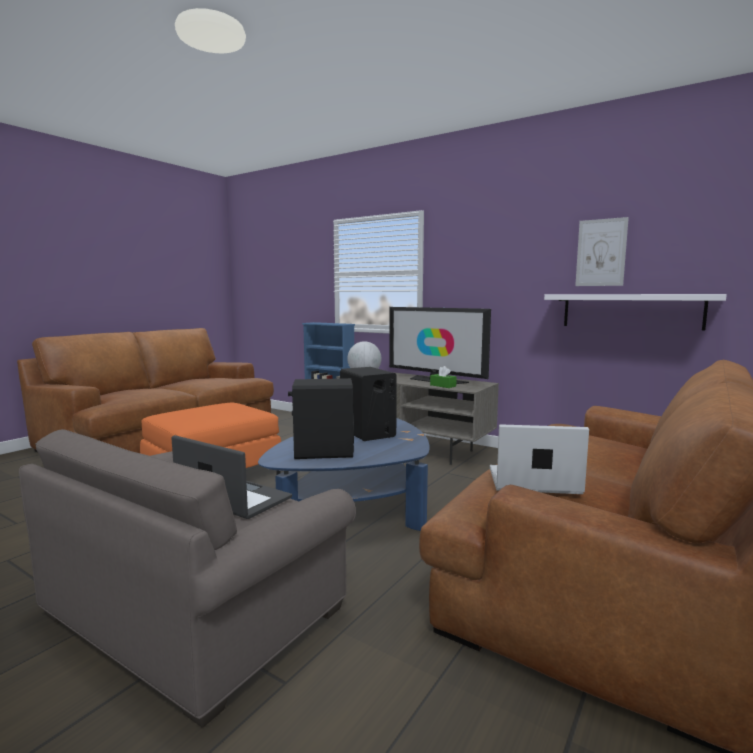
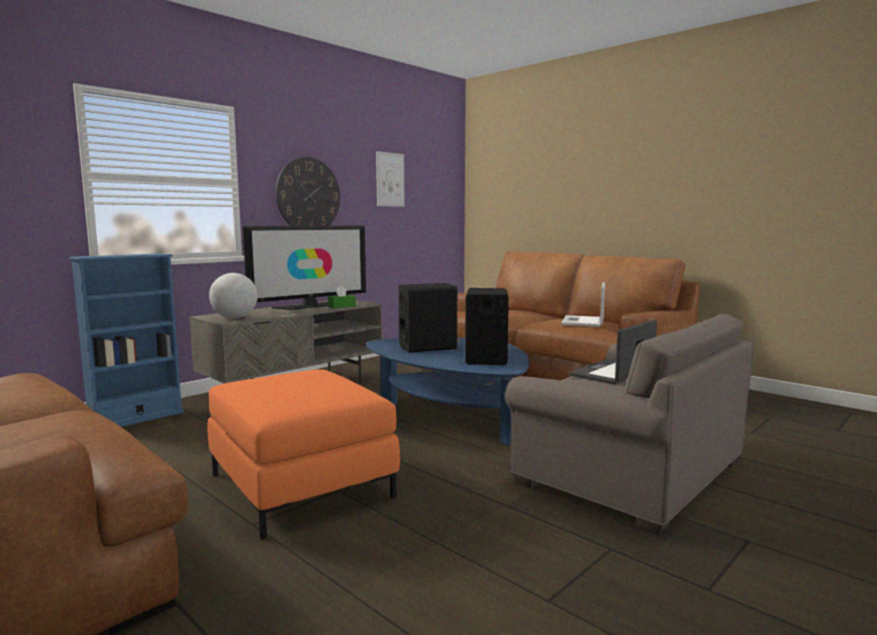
camera: 80 degrees left, 0 degrees up
white shelf [544,294,727,330] -> none
none -> wall clock [276,157,340,226]

